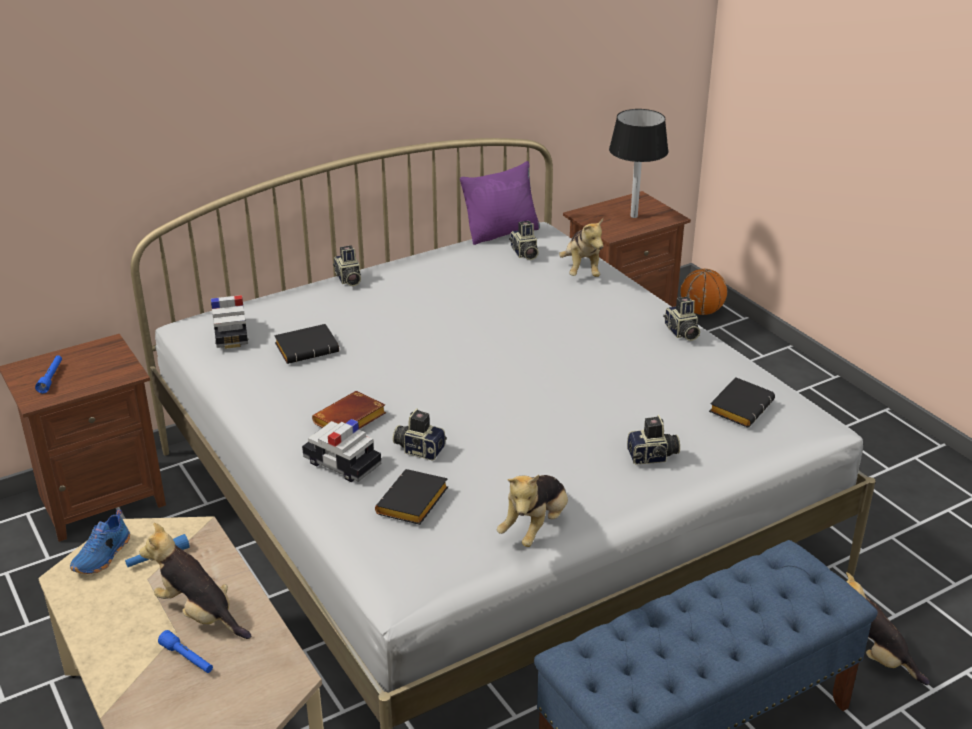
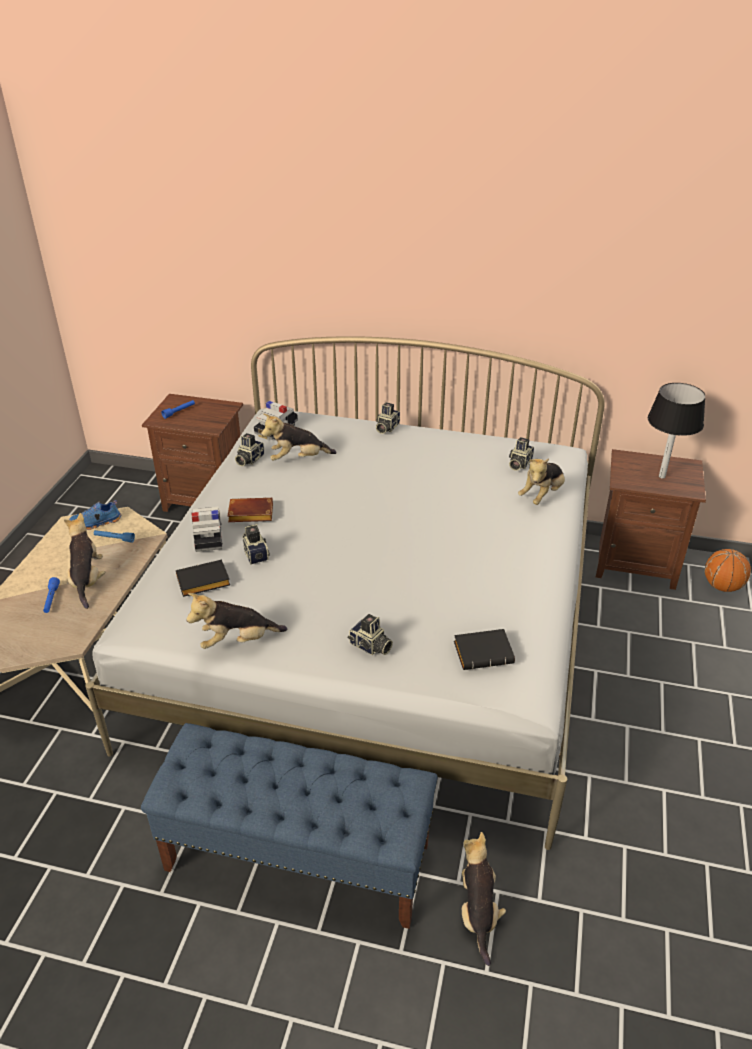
camera: 45 degrees right, 5 degrees up
black book [274,324,339,364] -> plush toy [261,414,336,461]
purple pillow [460,161,540,245] -> none
camera [663,297,700,341] -> camera moved to [235,433,264,466]

